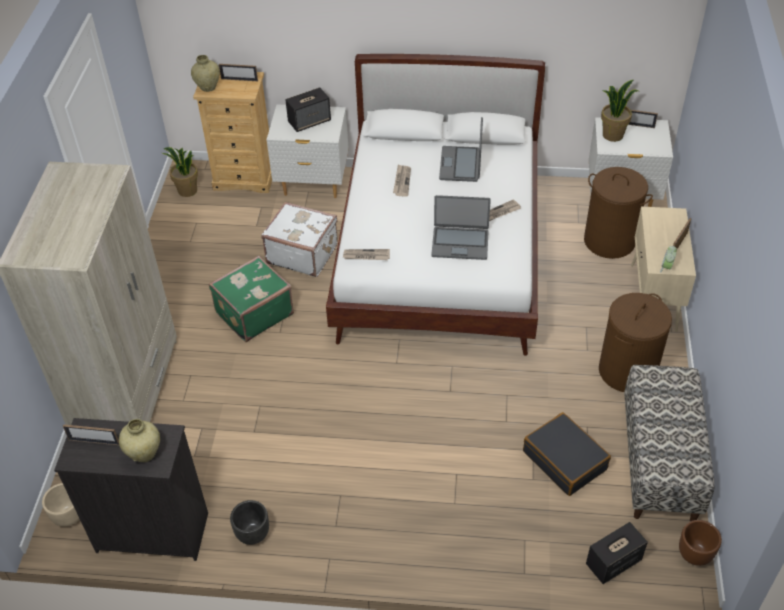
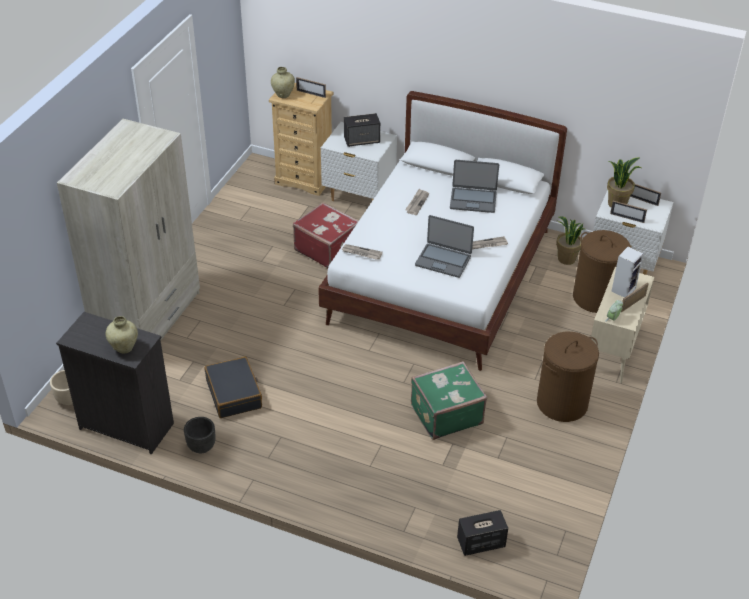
camera: 15 degrees right, 5 degrees down
picture frame [63,424,119,445] -> picture frame moved to [610,201,647,223]
potted plant [162,147,198,197] -> potted plant moved to [556,216,586,265]
green suitcase [209,255,294,342] -> green suitcase moved to [411,361,487,440]
white suitcase [261,202,338,277] -> red suitcase [293,202,358,268]
laptop [439,117,483,182] -> laptop turned 105 degrees counterclockwise [450,160,499,213]
black suitcase [523,412,611,496] -> black suitcase moved to [205,357,262,418]
bench [624,365,714,522] -> none
brown planter [679,520,722,566] -> none
none -> speaker [611,247,644,298]

